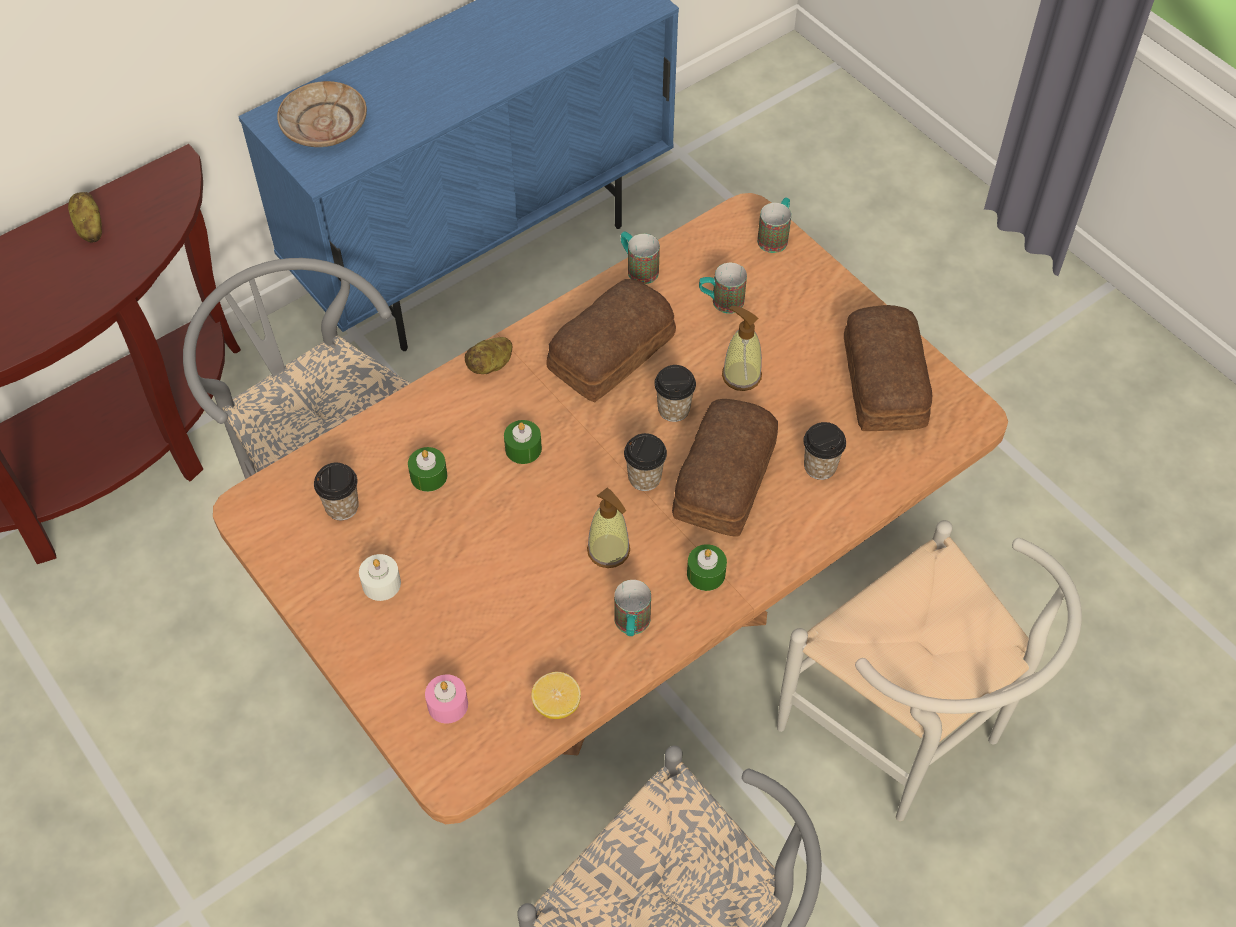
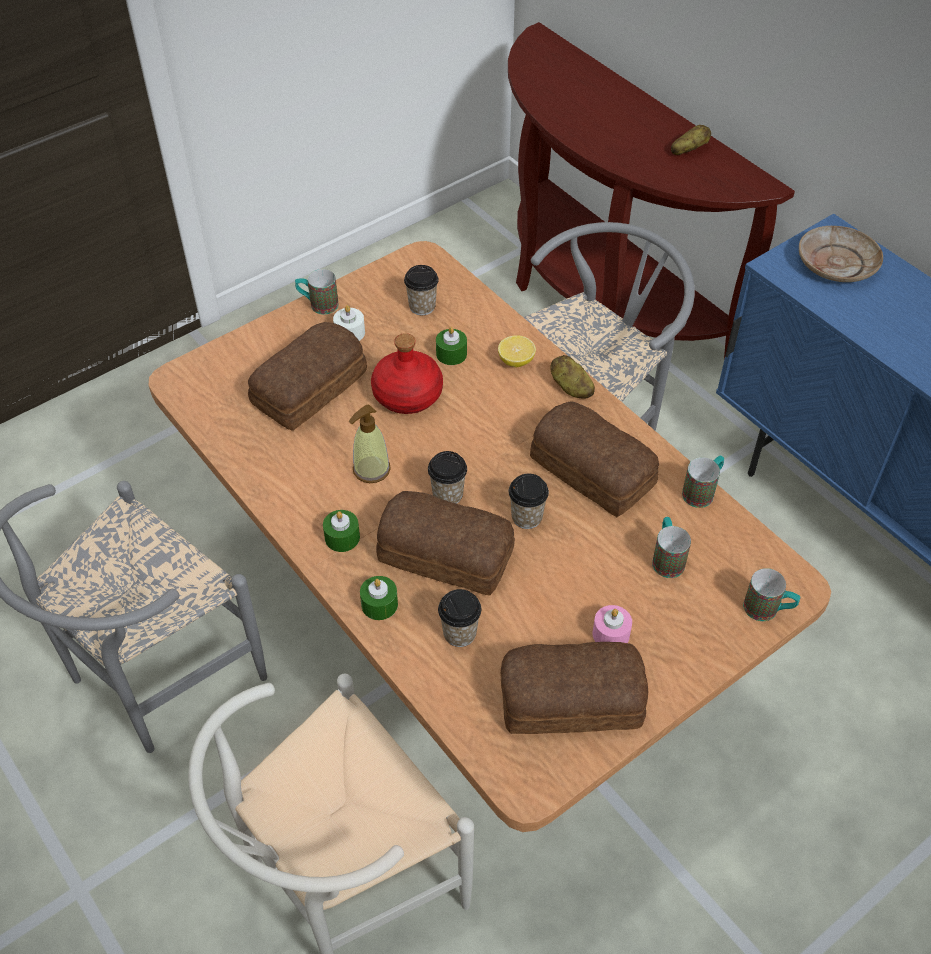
camera: 90 degrees right, 5 degrees down
pink candle [425,674,468,724] -> pink candle moved to [592,605,632,643]
green candle [504,420,542,464] -> green candle moved to [360,576,398,620]
lemon [531,672,581,719] -> lemon moved to [498,335,536,367]
mug [614,580,651,636] -> mug moved to [295,269,339,315]
soap dispenser [722,306,762,391] -> none
none -> bread [248,322,367,431]
none -> red bottle [371,333,443,414]

